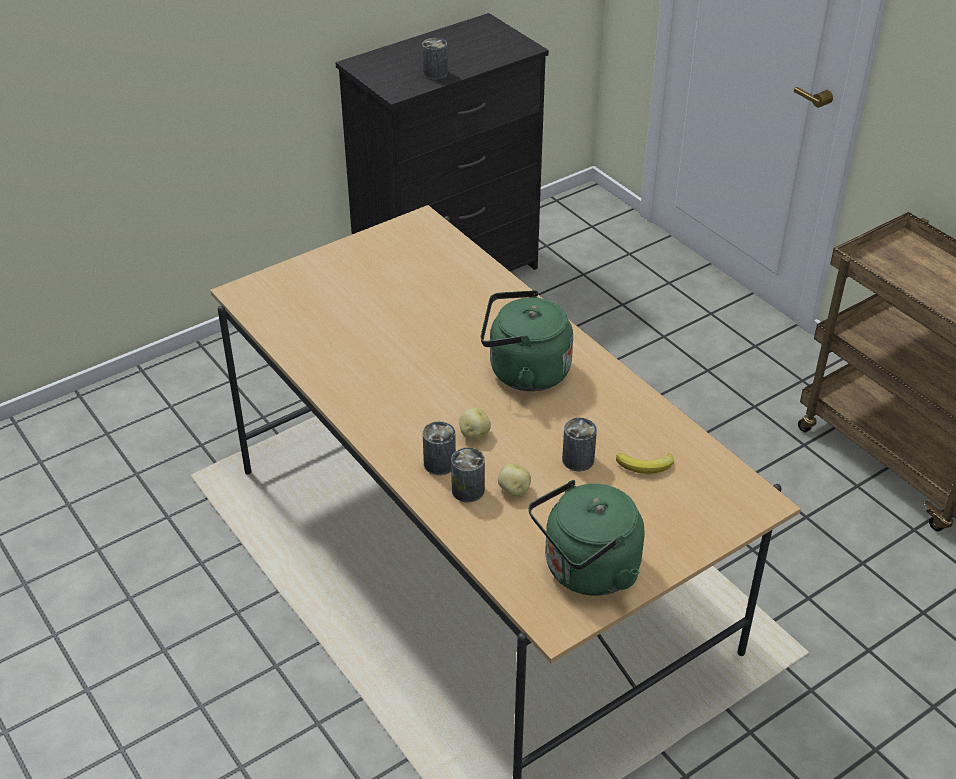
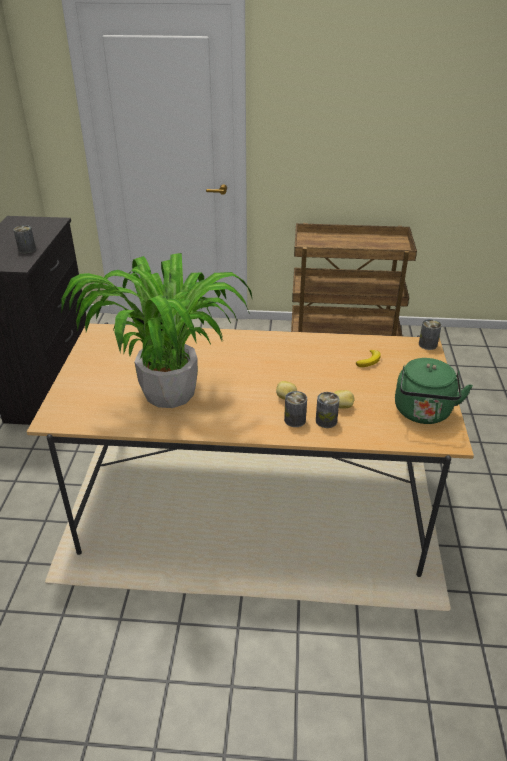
camera: 50 degrees left, 5 degrees down
green kettle [481,290,573,391] -> none
can [562,418,597,471] -> can moved to [419,319,442,350]
none -> potted plant [62,253,252,408]

